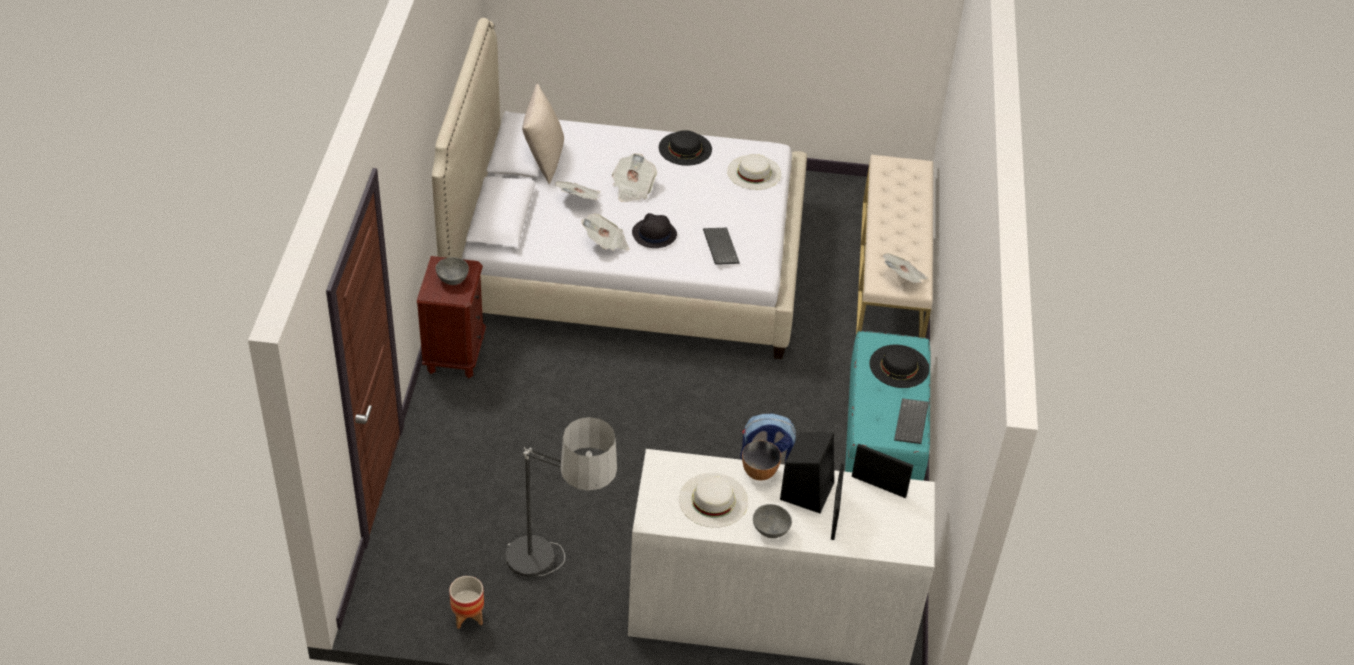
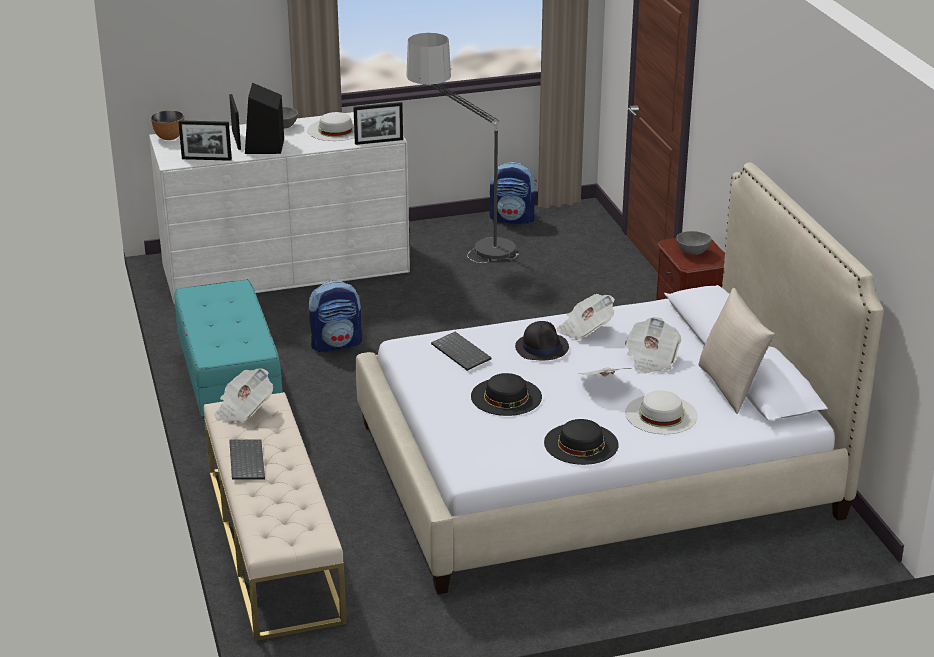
camera: 160 degrees right, 15 degrees down
planter [449,576,484,629] -> backpack [490,162,537,224]
white hat [727,154,781,190] -> white hat moved to [625,391,698,434]
bowl [742,441,781,481] -> bowl moved to [151,110,184,140]
black hat [869,345,929,388] -> black hat moved to [471,373,542,416]
keyboard [894,398,929,444] -> keyboard moved to [229,439,265,480]
none -> picture frame [353,102,403,145]

